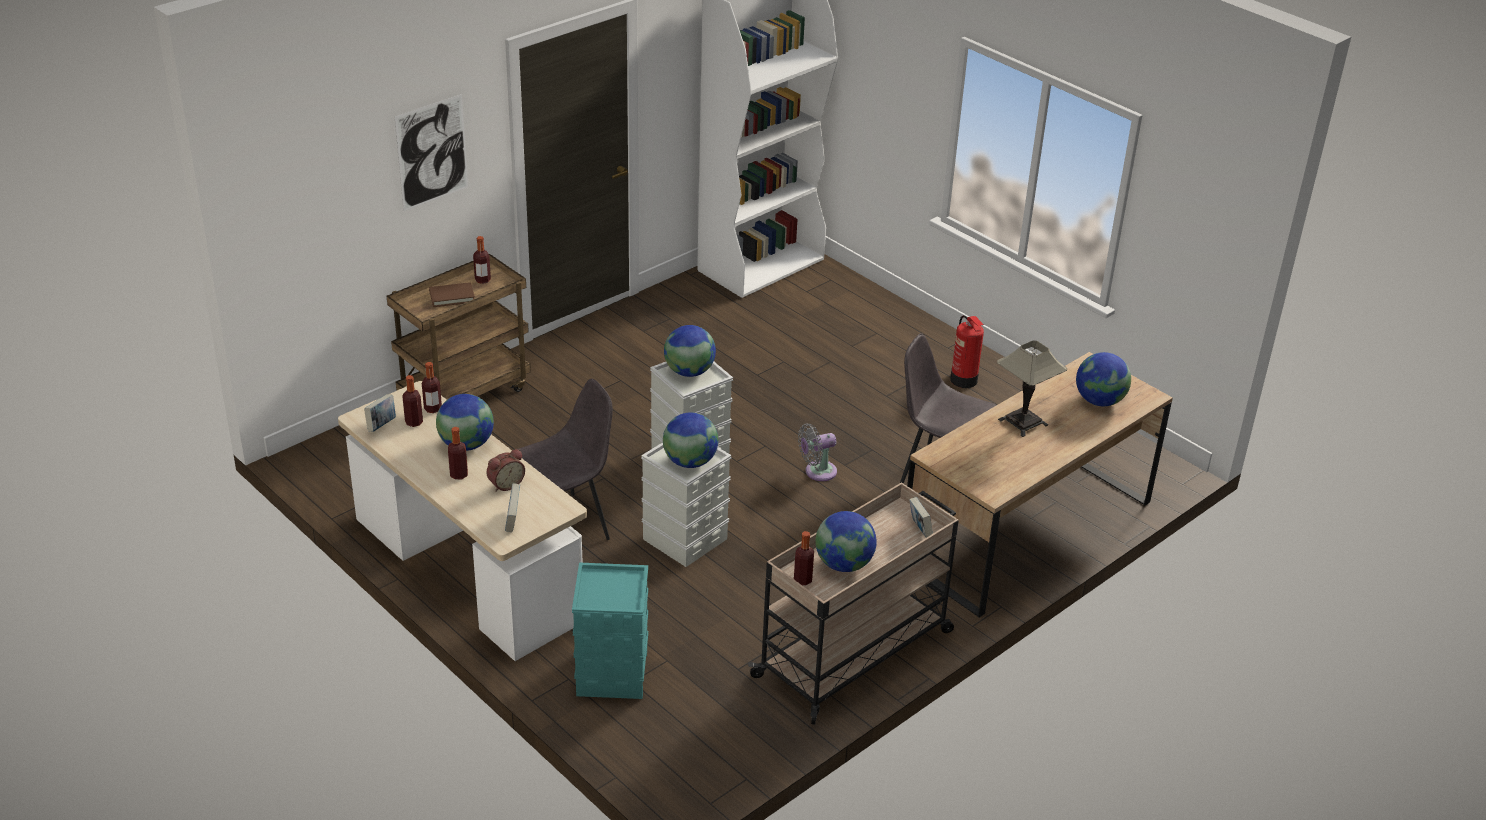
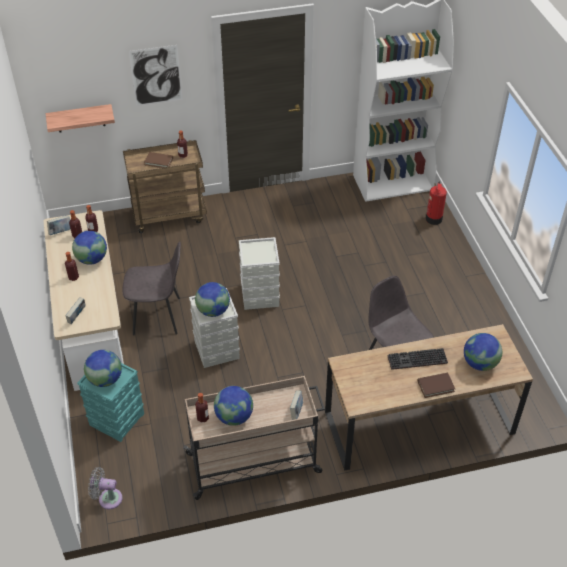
camera: 30 degrees right, 10 degrees up
alarm clock [486,449,525,492] -> none
globe [664,325,716,377] -> globe moved to [84,350,122,387]
grey fan [798,423,837,481] -> grey fan moved to [88,467,122,509]
fire extinguisher [950,315,984,388] -> fire extinguisher moved to [426,182,447,225]
table lamp [997,340,1067,437] -> keyboard [388,348,448,370]
none -> shelf [46,104,115,132]
none -> brown book [417,373,455,398]

